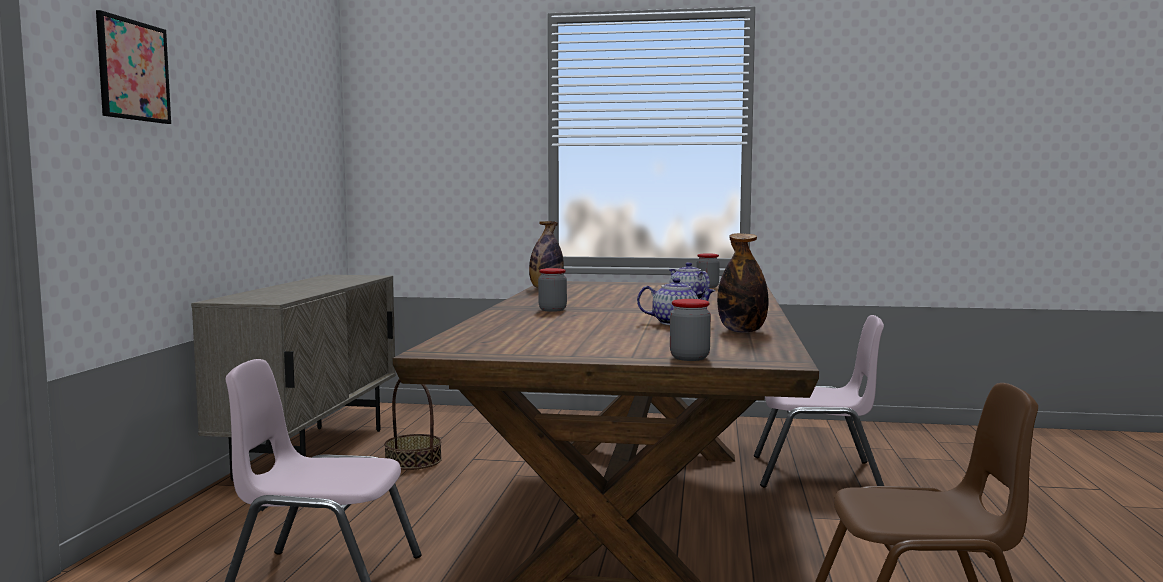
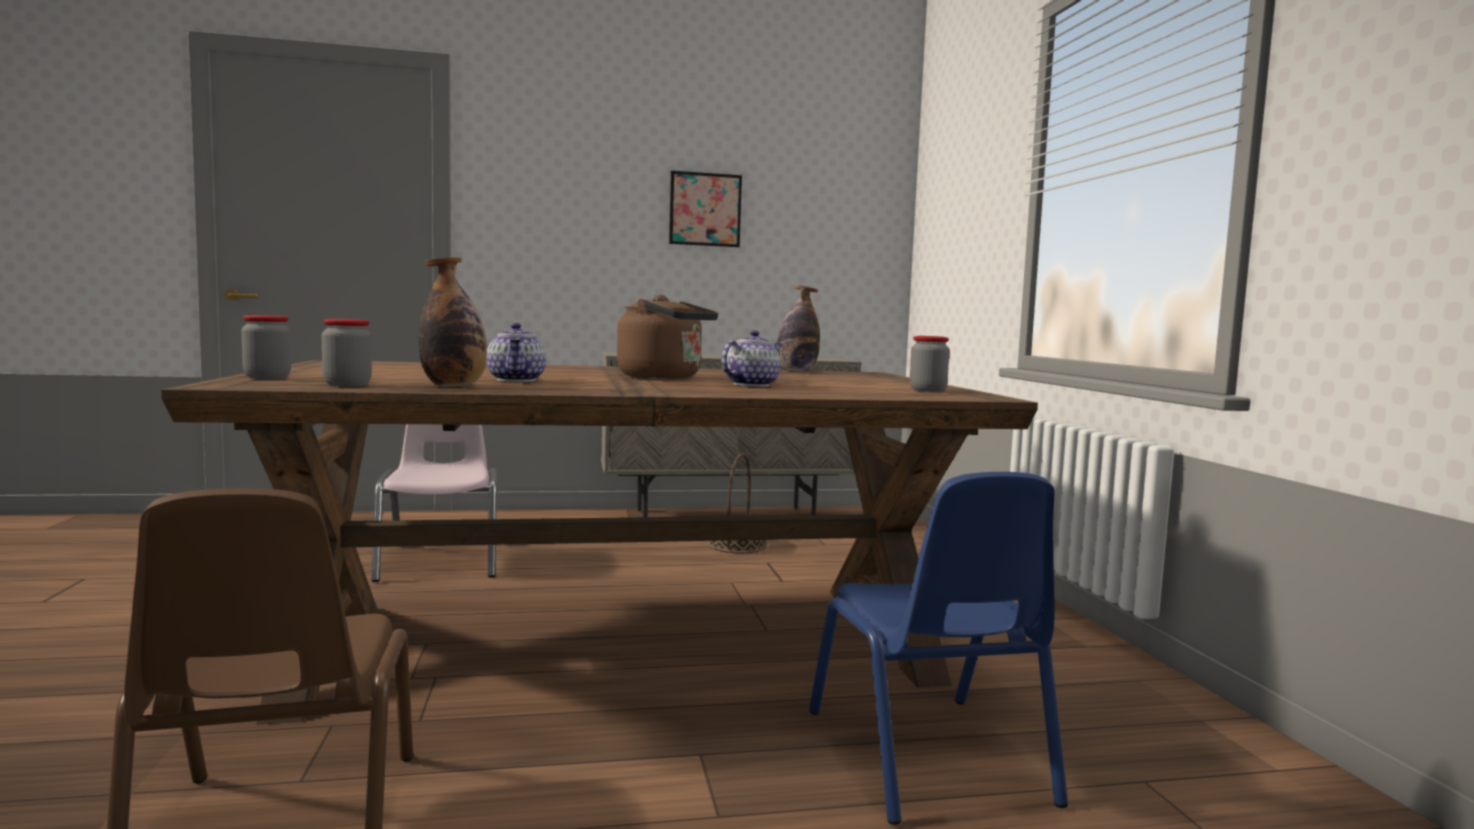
camera: 70 degrees right, 0 degrees up
picture [96,10,171,124] -> picture moved to [669,171,742,247]
jar [538,268,567,312] -> jar moved to [322,319,372,387]
pink chair [754,315,884,488] -> blue chair [809,472,1068,825]
none -> brown kettle [617,295,718,379]

